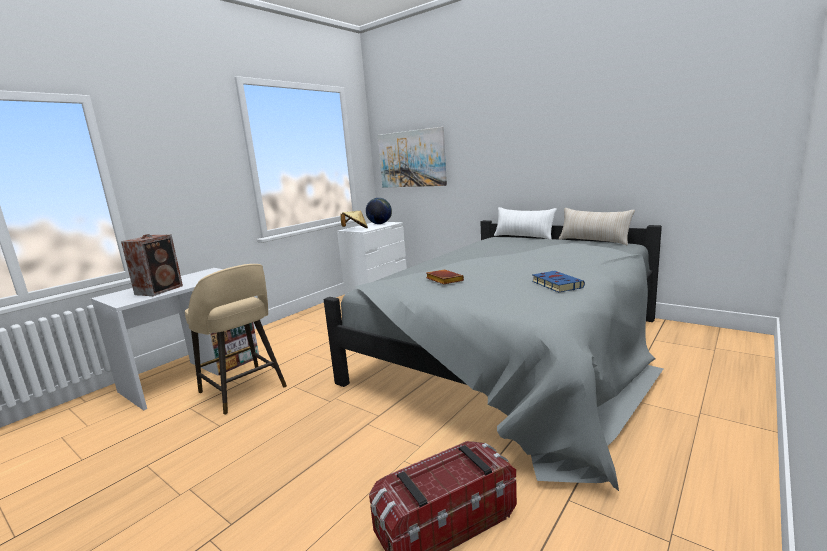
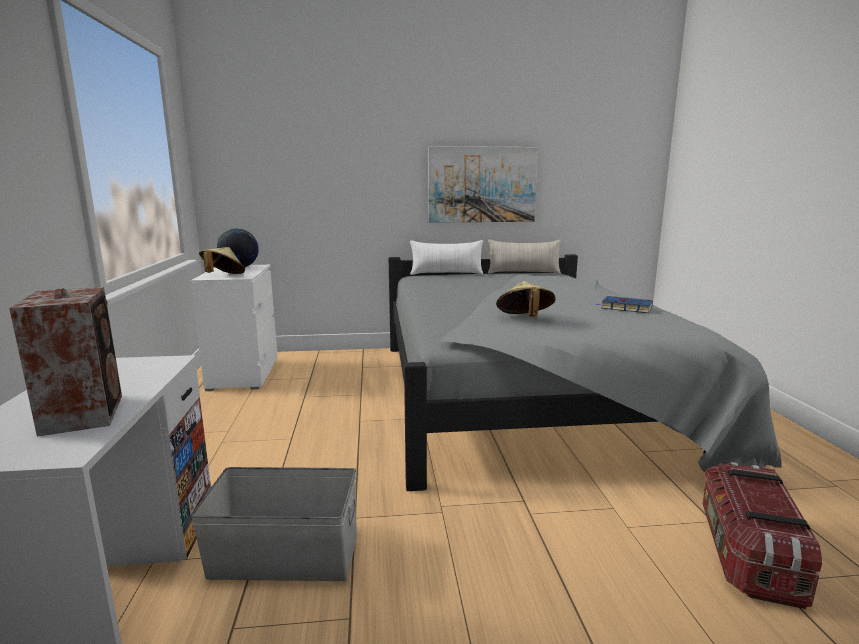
camera: 45 degrees left, 0 degrees up
beige stool [185,264,287,415] -> grey storage box [191,467,357,581]
picture [378,127,447,187] -> picture moved to [428,146,538,223]
brown book [426,270,464,284] -> beige hat [496,281,556,317]

